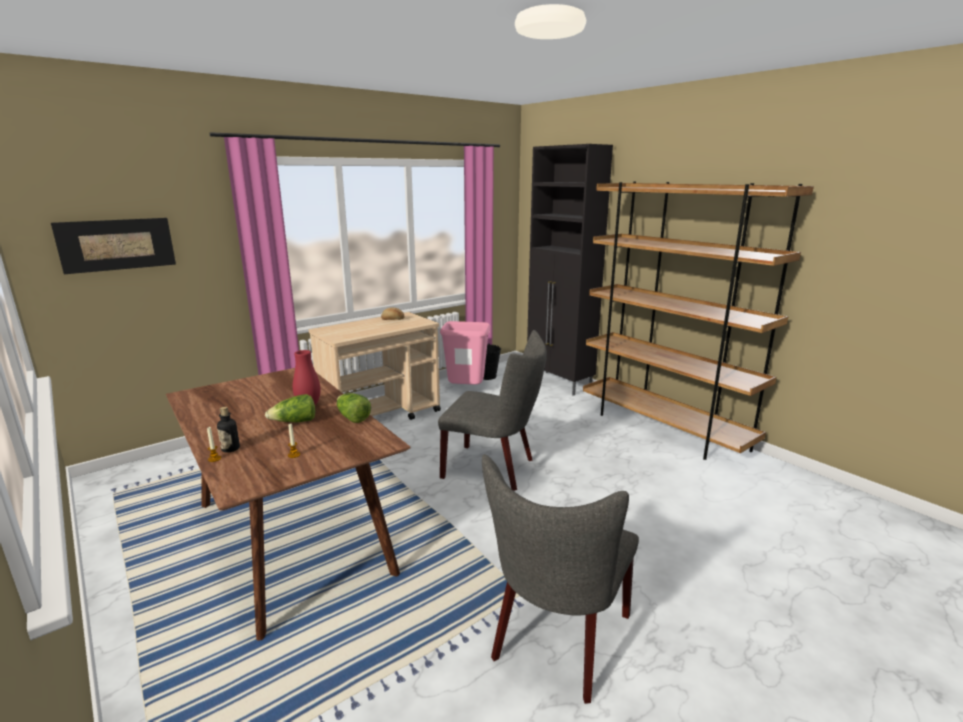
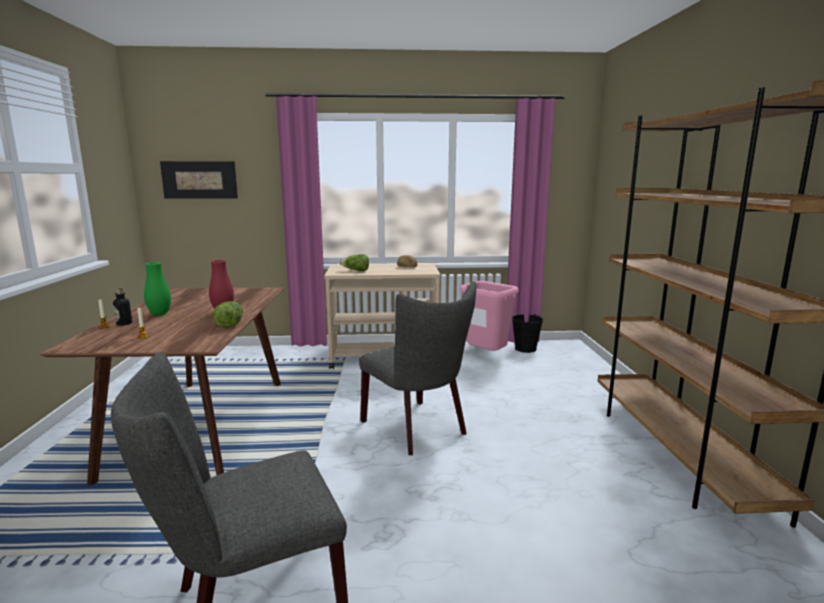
camera: 35 degrees right, 5 degrees down
lettuce [265,394,315,422] -> lettuce moved to [340,254,369,271]
black cabinet [527,144,613,396] -> none
none -> green vase [144,262,171,315]

